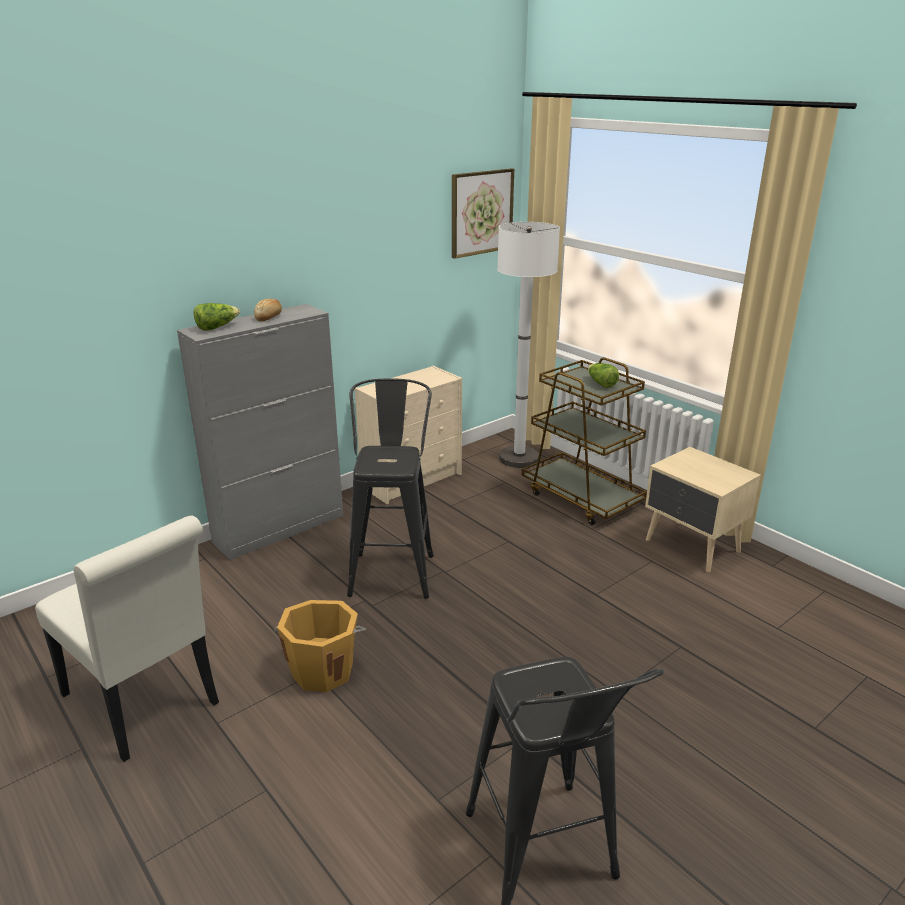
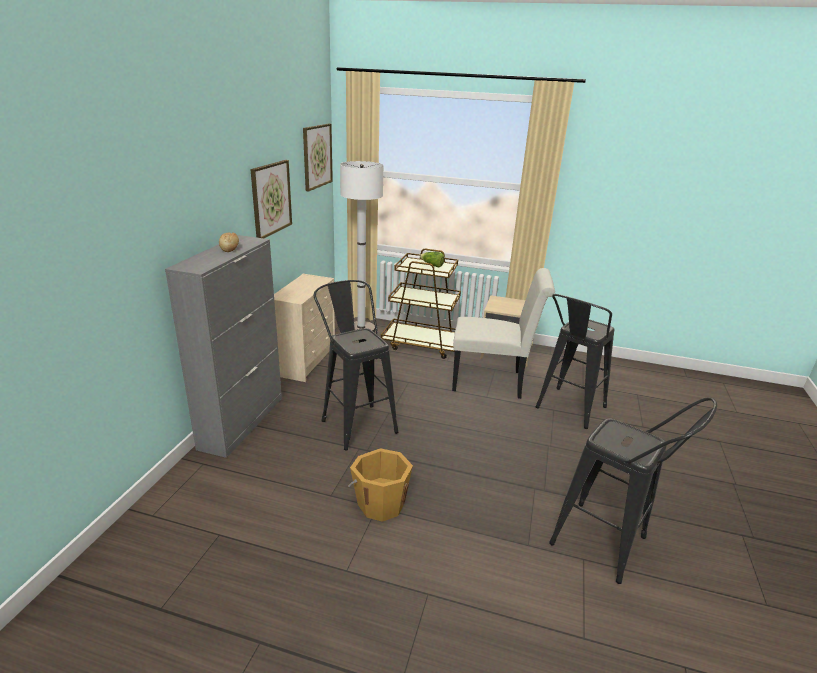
camera: 35 degrees left, 0 degrees up
white chair [35,515,219,762] -> white chair moved to [452,268,555,399]
lettuce [194,303,240,331] -> none
none -> picture [250,160,292,238]
none -> black stool [535,294,614,429]

